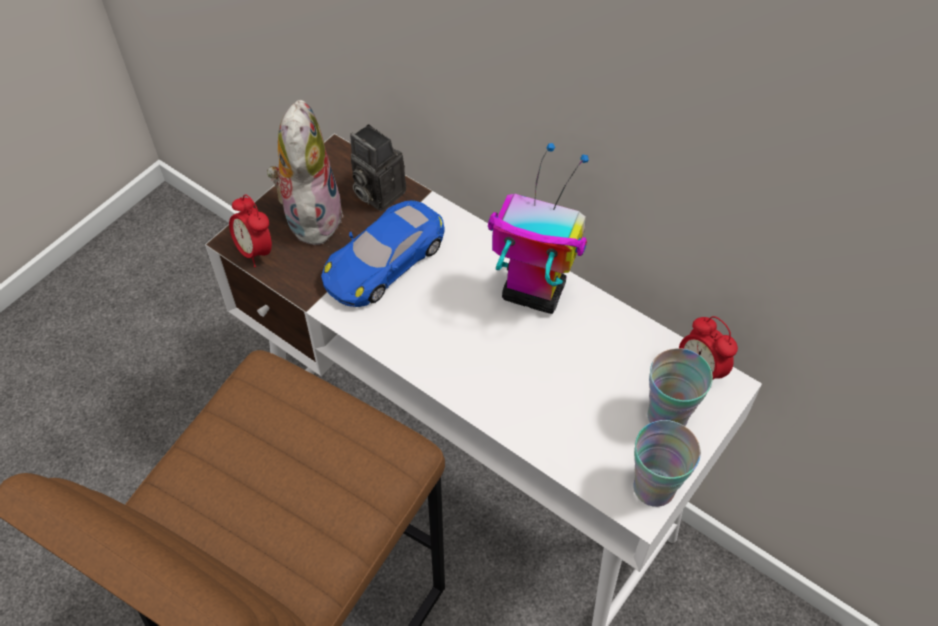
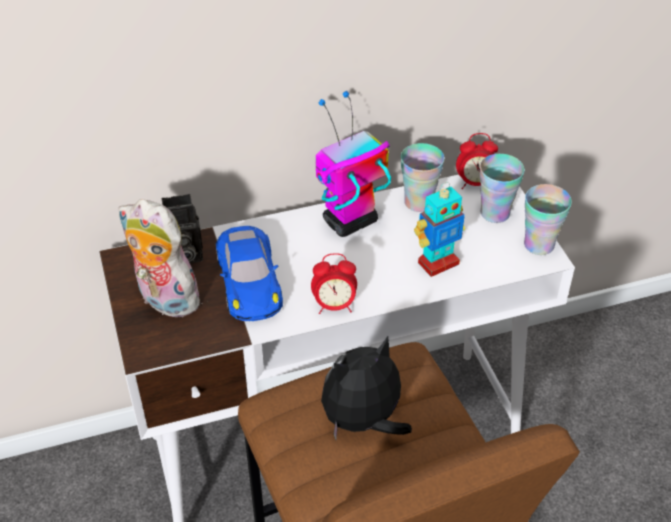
camera: 55 degrees left, 10 degrees down
alarm clock [229,194,272,267] -> alarm clock moved to [311,253,357,314]
none -> plush toy [321,336,412,440]
none -> cup [401,143,445,212]
none -> toy robot [414,182,465,277]

